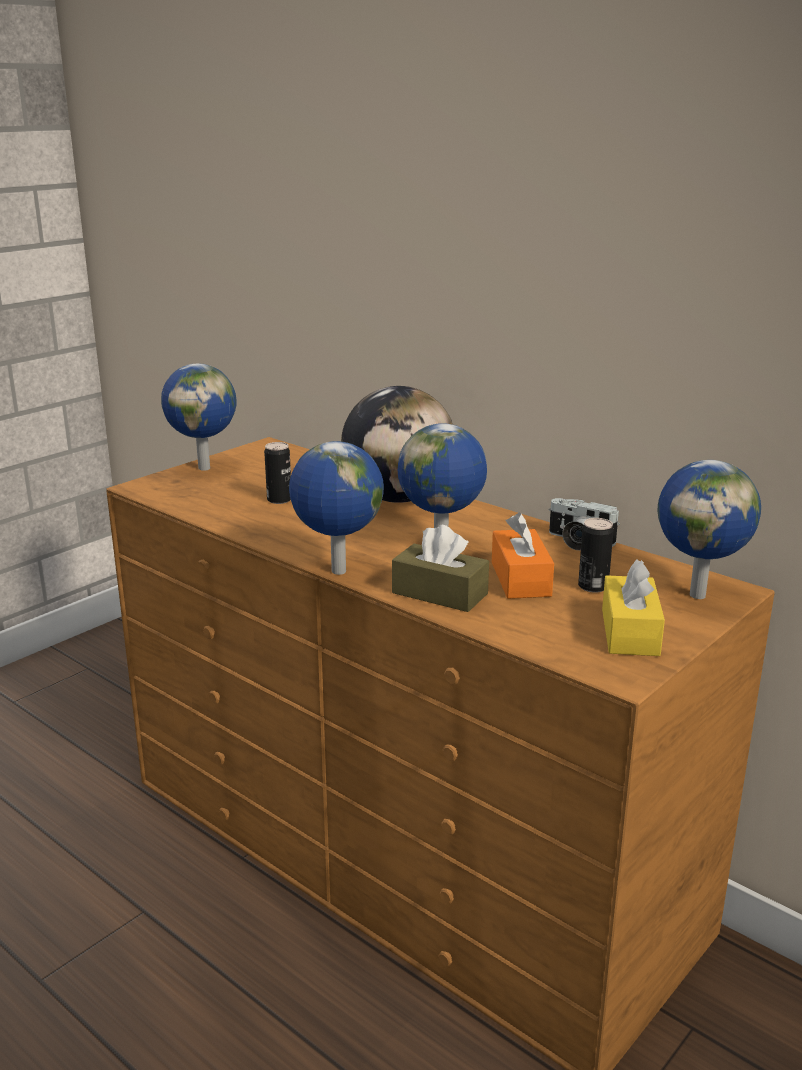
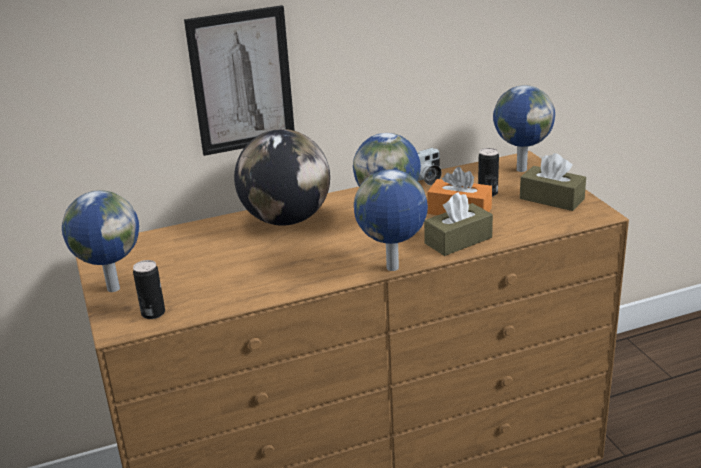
camera: 60 degrees left, 5 degrees up
can [264,442,291,504] -> can moved to [133,260,165,319]
yellow tissue box [602,559,665,656] -> brown tissue box [520,153,586,211]
none -> picture [184,5,295,156]

